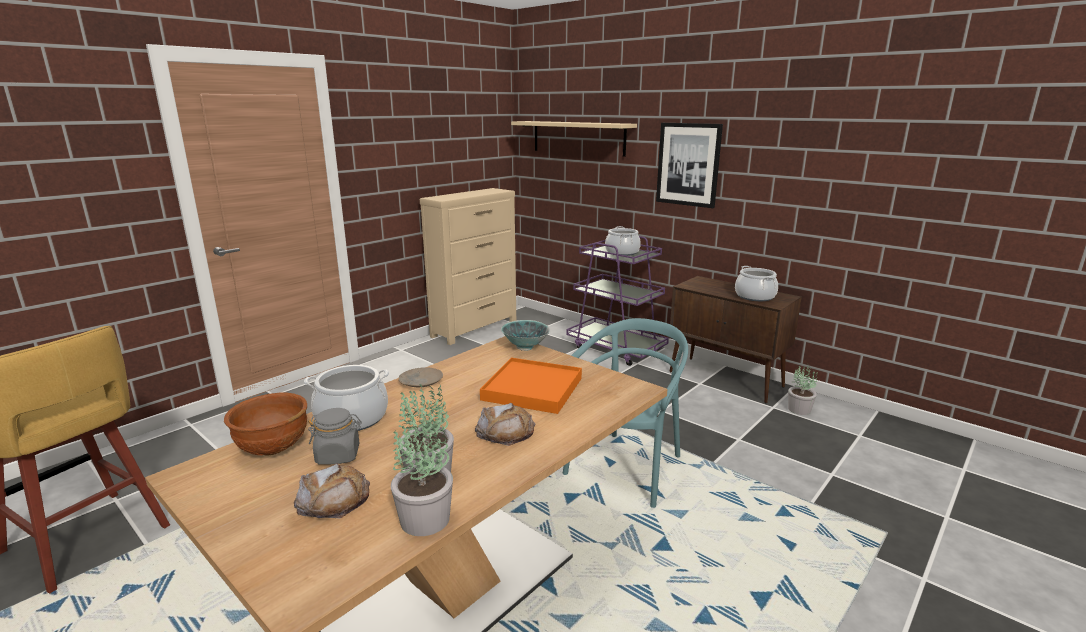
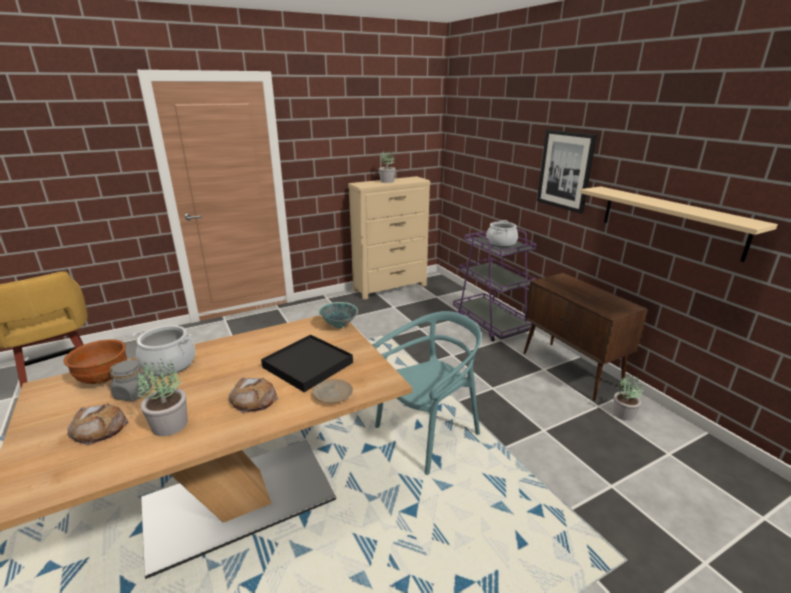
camera: 20 degrees right, 5 degrees up
potted plant [391,424,453,536] -> potted plant moved to [379,151,396,183]
beige plate [399,367,443,387] -> beige plate moved to [312,379,353,403]
orange tray [480,358,582,414] -> black tray [261,335,353,392]
beige shelf [511,121,637,157] -> beige shelf moved to [580,186,778,262]
cooking pot [735,266,778,301] -> none

